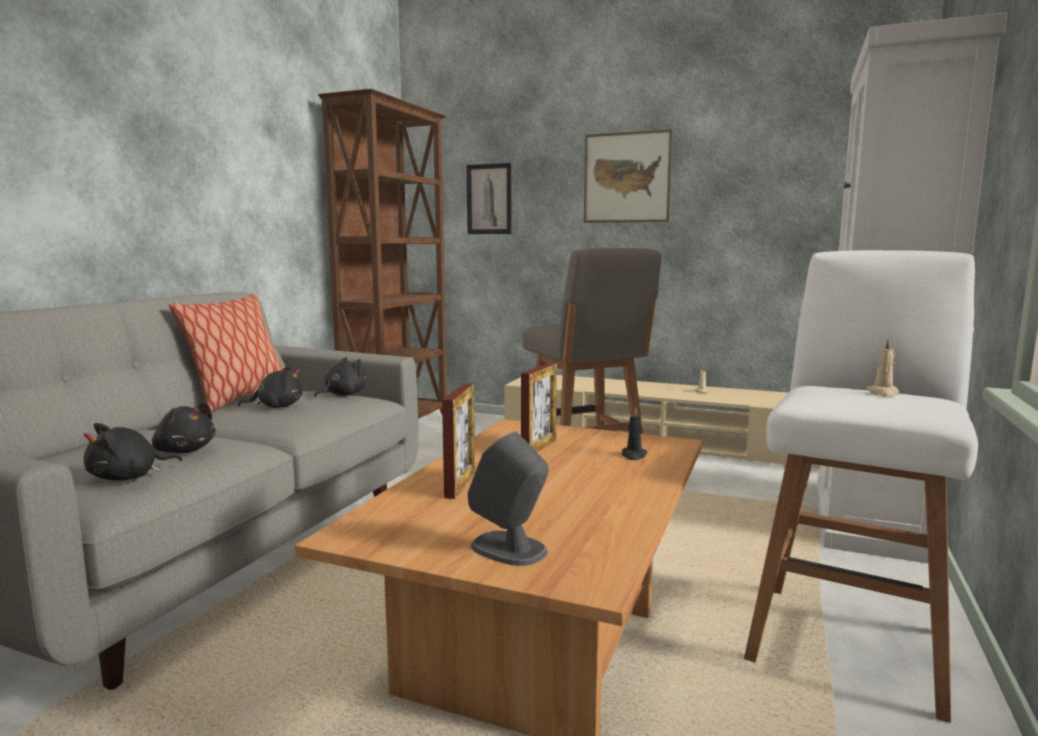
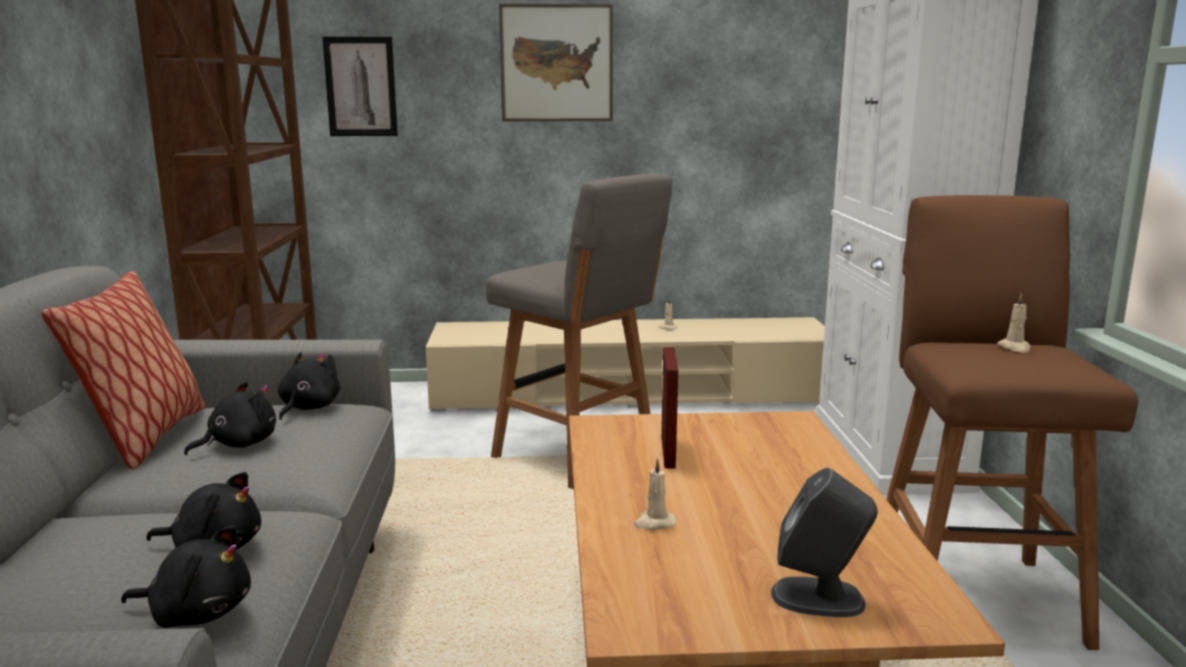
camera: 25 degrees left, 5 degrees up
black plush toy [83,423,182,481] -> black plush toy turned 105 degrees counterclockwise [121,526,251,628]
picture frame [442,383,475,499] -> beige candle [633,458,676,530]
black candle [622,407,647,460] -> none
white stool [744,250,978,723] -> brown stool [886,195,1138,650]

